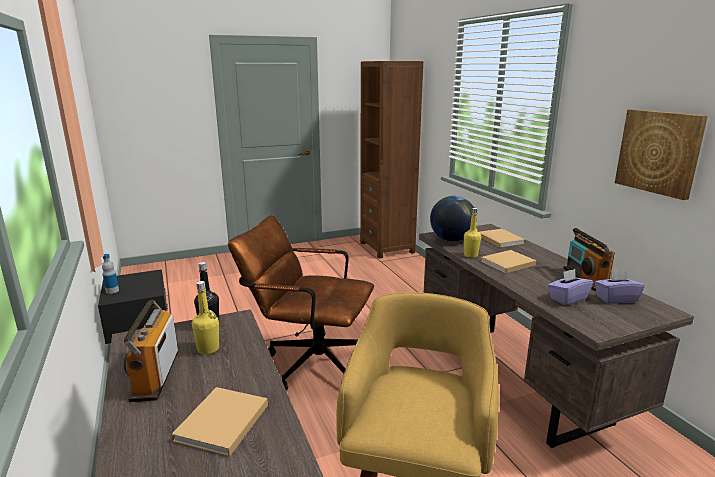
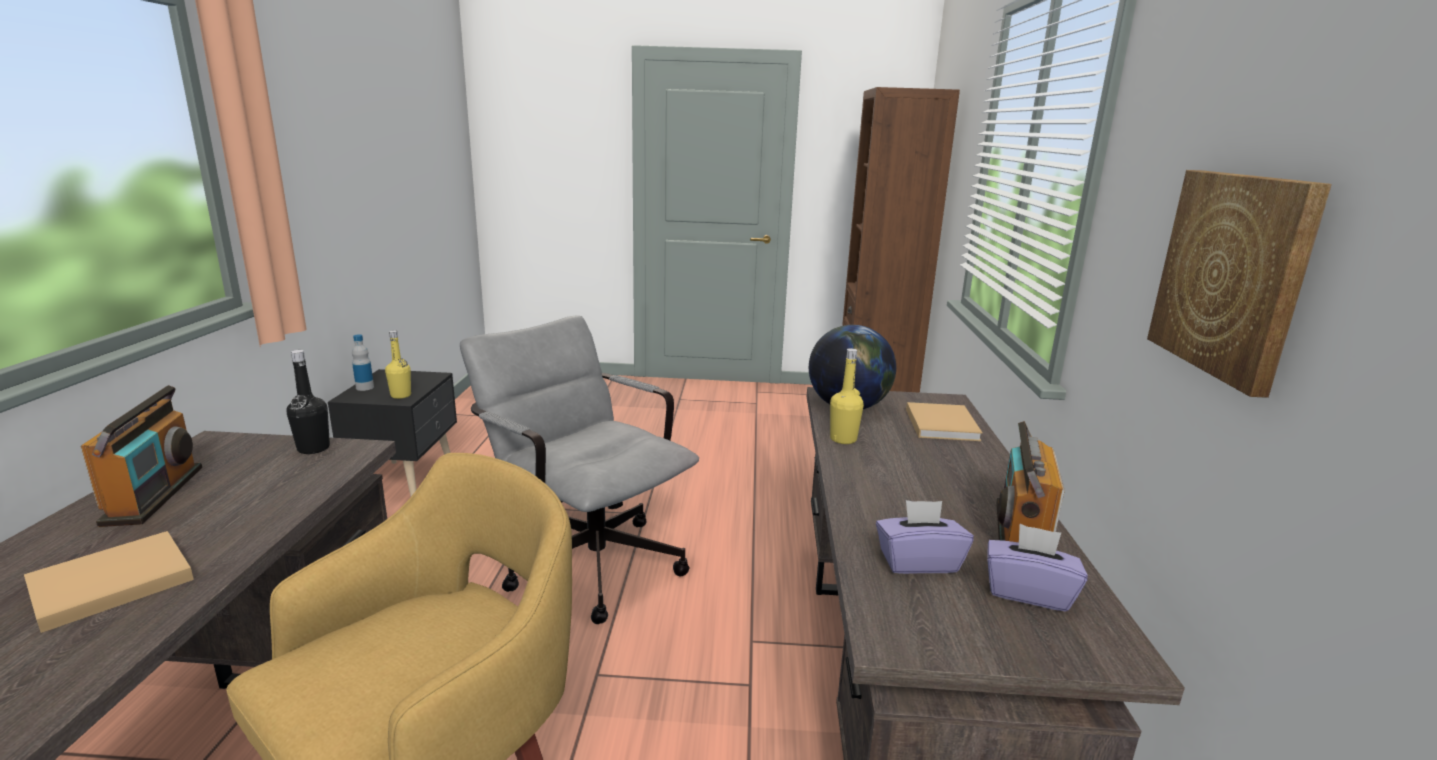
camera: 25 degrees right, 0 degrees up
radio [124,300,178,402] -> radio turned 150 degrees clockwise [80,385,202,527]
yellow bottle [192,281,219,354] -> yellow bottle moved to [385,330,411,399]
brown office chair [228,215,374,391] -> grey office chair [460,315,699,624]
beige book [481,250,536,273] -> none

